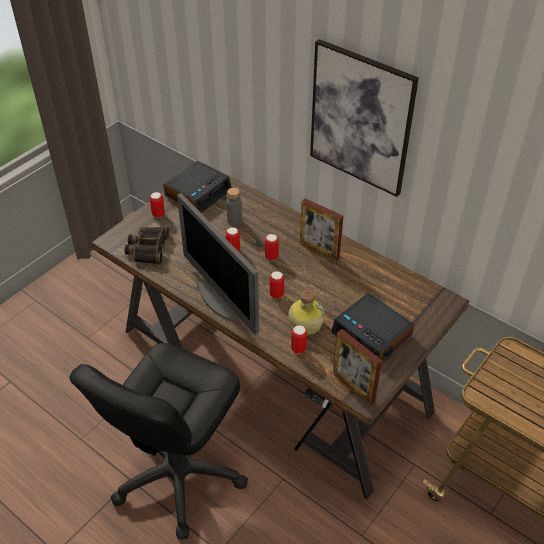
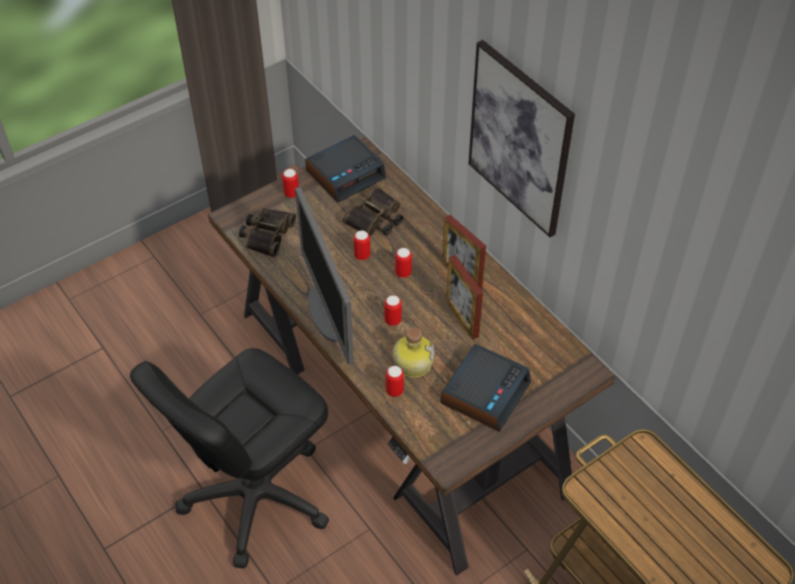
camera: 15 degrees right, 5 degrees up
grey bottle [226,188,242,226] -> binoculars [342,186,403,236]
alarm clock [331,293,414,360] -> alarm clock turned 120 degrees counterclockwise [441,344,531,432]
picture frame [333,329,382,405] -> picture frame moved to [446,255,483,340]

